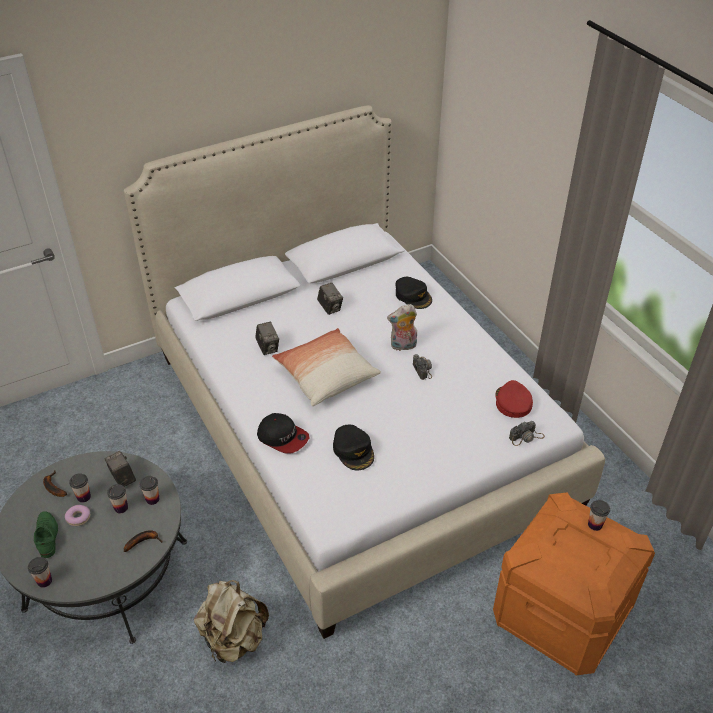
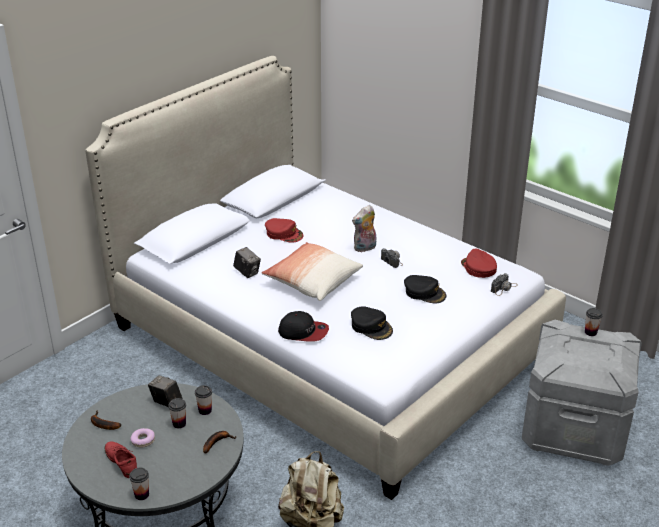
camera: 20 degrees left, 10 degrees down
green shoe [34,511,58,558] -> red shoe [104,441,137,478]
cup [69,473,91,503] -> none
camera [317,283,343,315] -> red cap [265,218,303,242]
black cap [396,277,432,309] -> black cap moved to [404,275,446,304]
orange storage box [493,492,655,675] -> grey storage box [522,320,642,466]

